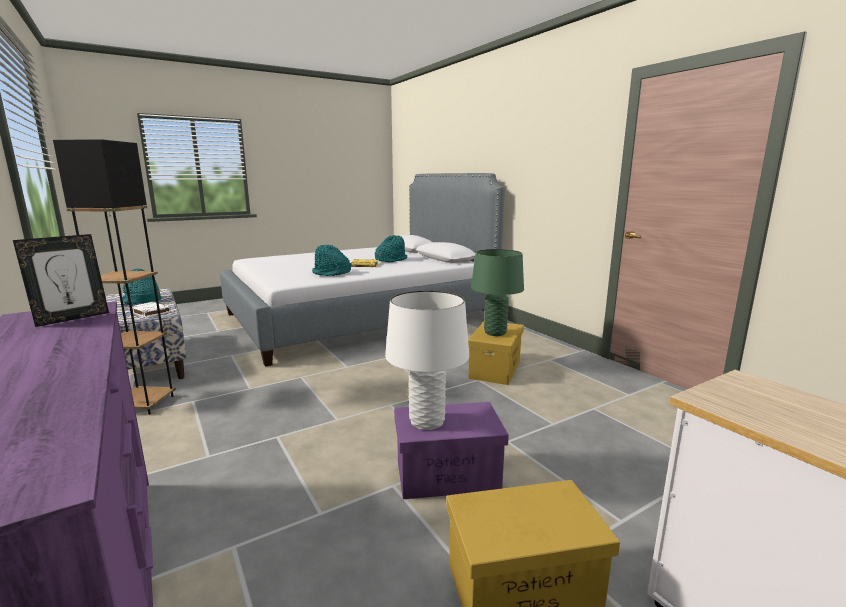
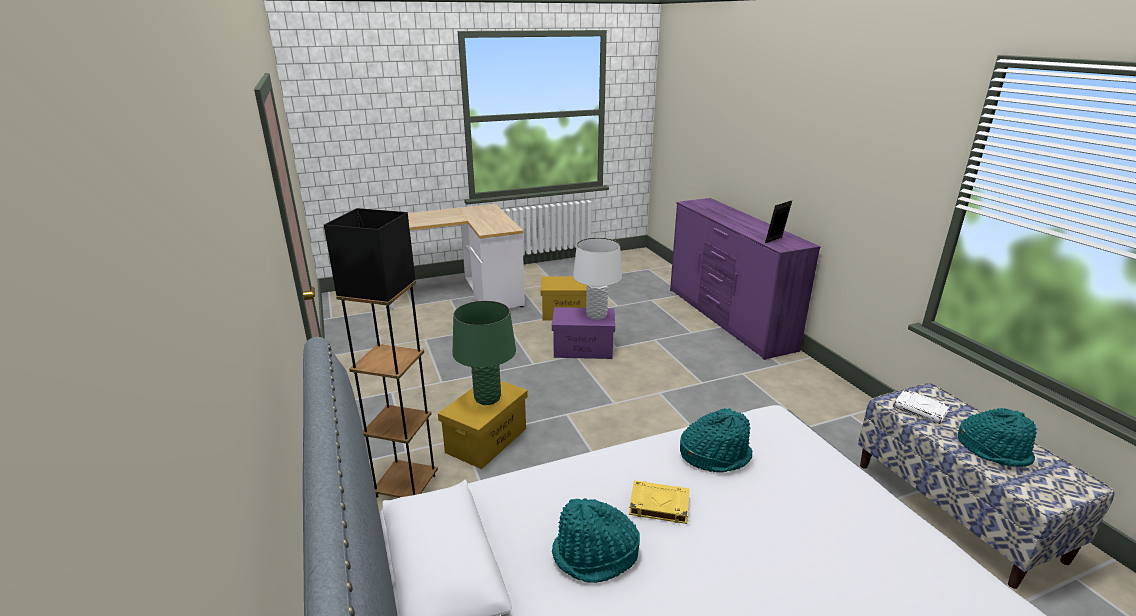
camera: 170 degrees left, 10 degrees up
black floor lamp [53,139,176,415] -> black floor lamp moved to [324,208,438,498]

